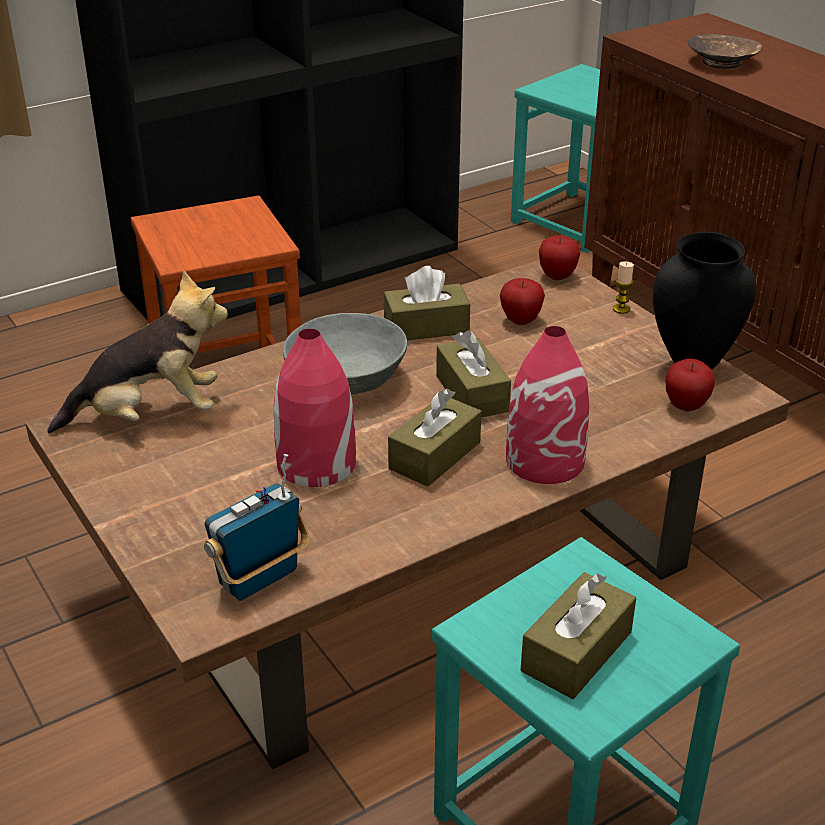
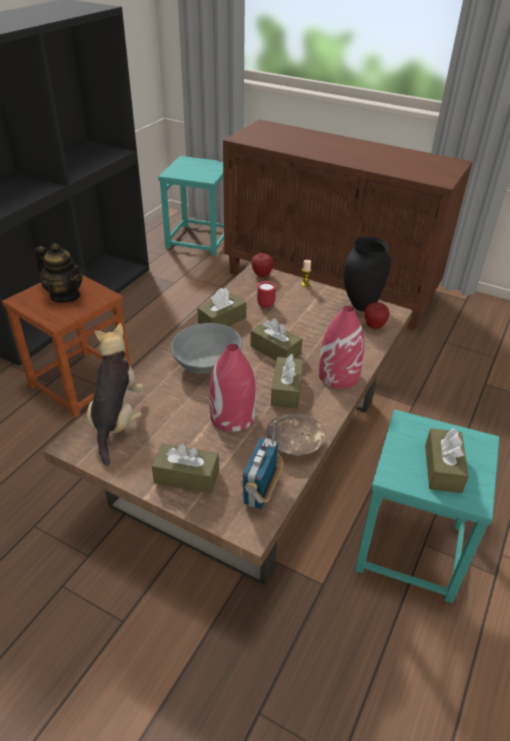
camera: 30 degrees left, 5 degrees up
plush toy [47,270,228,433] -> plush toy turned 45 degrees counterclockwise [87,324,144,466]
apple [500,278,545,325] -> red mug [257,281,276,308]
brown bowl [688,34,762,69] -> brown bowl moved to [266,414,325,456]
none -> teapot [34,243,83,303]
none -> brown tissue box [152,443,219,494]

